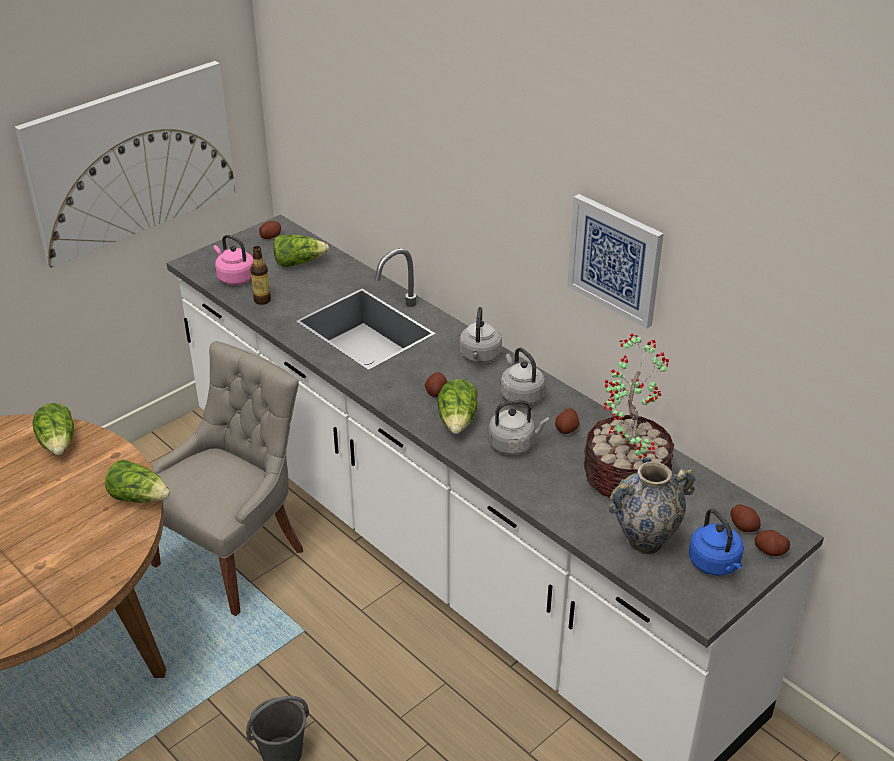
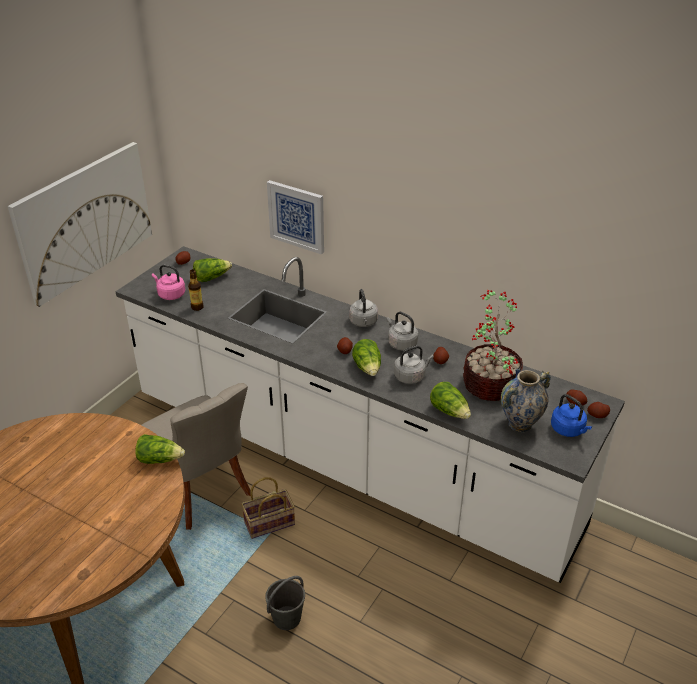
camera: 15 degrees left, 0 degrees up
lettuce [32,403,74,455] -> lettuce moved to [430,382,471,419]
grey chair [151,341,303,616] -> grey chair turned 120 degrees clockwise [142,383,251,530]
picture [567,194,664,329] -> picture moved to [267,180,324,255]
none -> basket [241,477,295,539]

